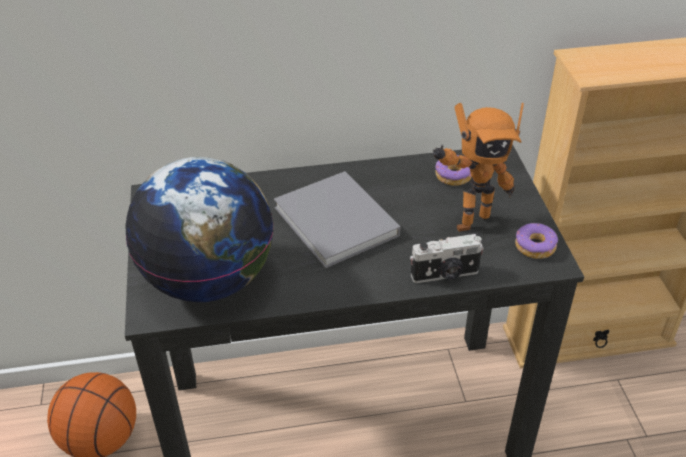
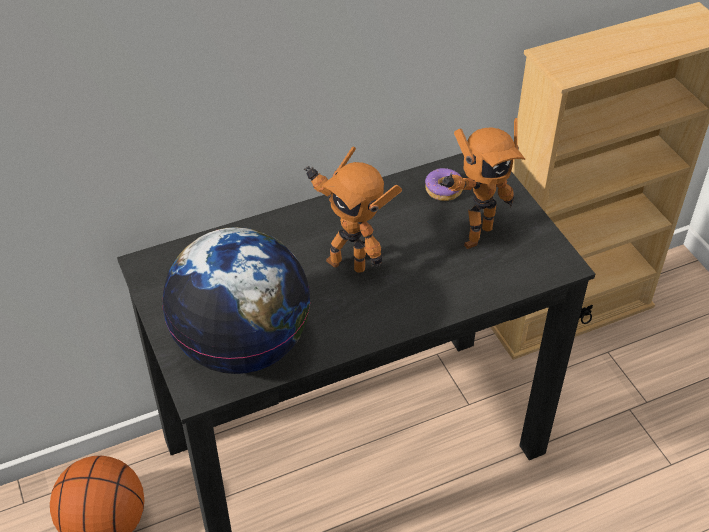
camera: 15 degrees left, 5 degrees up
grey book [274,171,400,268] -> toy robot [304,146,402,273]
camera [410,234,484,283] -> none
donut [515,223,558,259] -> none

